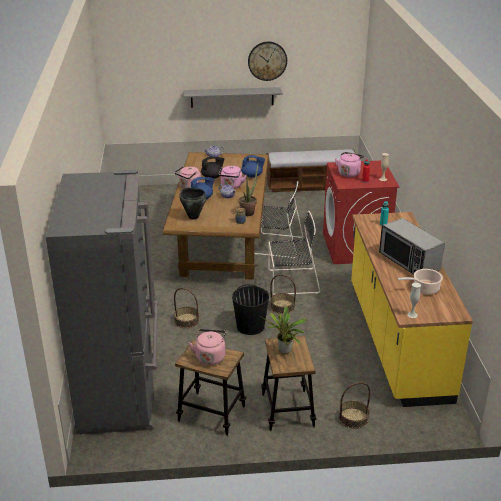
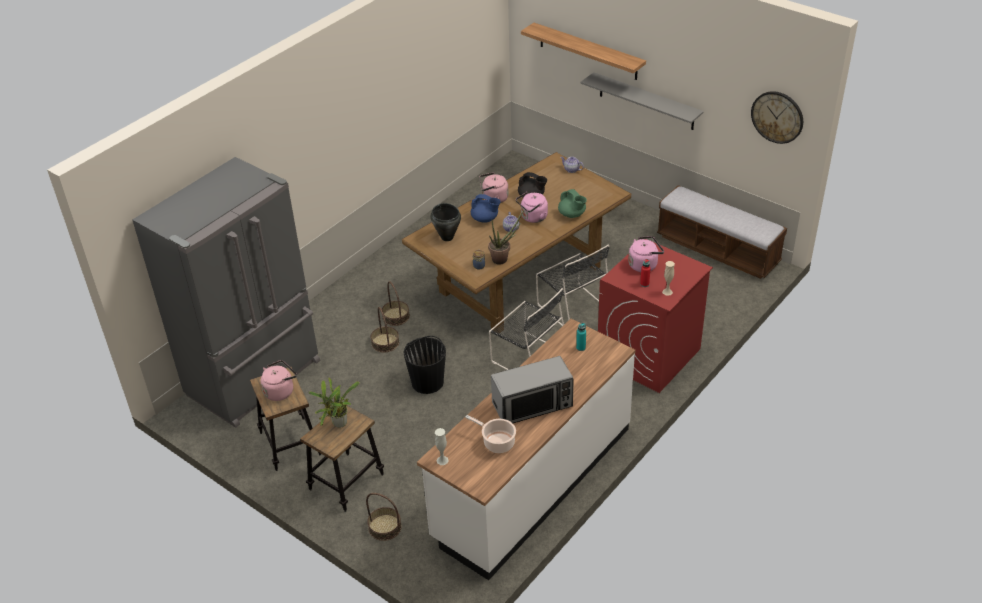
camera: 45 degrees right, 10 degrees up
blue teapot [241,155,265,178] -> green teapot [558,189,587,218]
wall clock [248,42,287,81] -> wall clock moved to [751,91,803,144]
basket [270,274,296,314] -> basket moved to [382,281,410,326]
yellow counter [351,212,473,407] -> white counter [417,319,636,580]
microwave [379,218,445,275] -> microwave turned 120 degrees counterclockwise [491,356,574,423]
none -> shelf [521,23,646,80]

